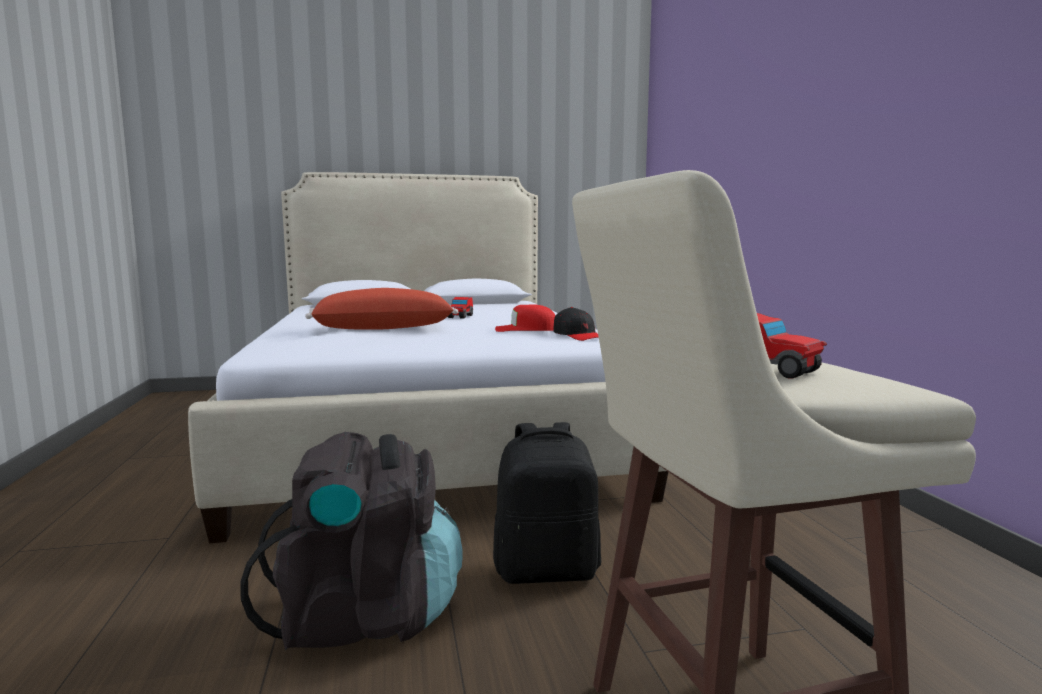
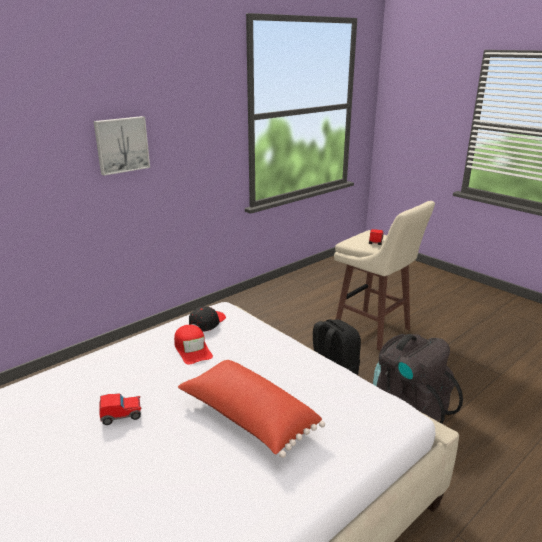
camera: 120 degrees left, 15 degrees up
none -> picture [94,116,150,176]

